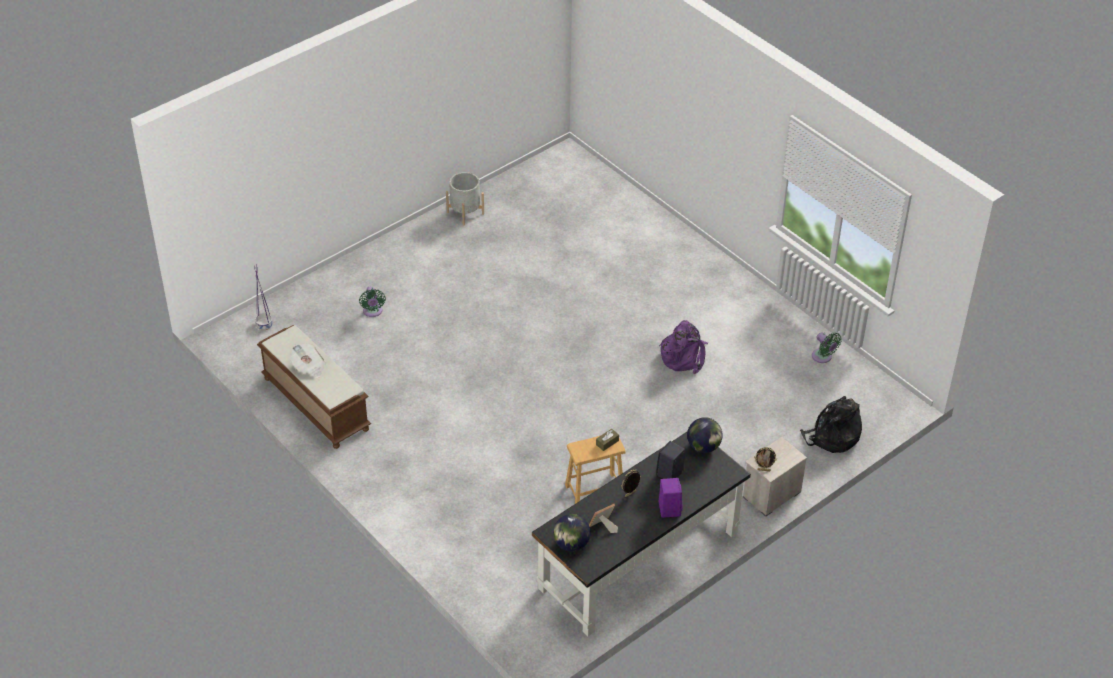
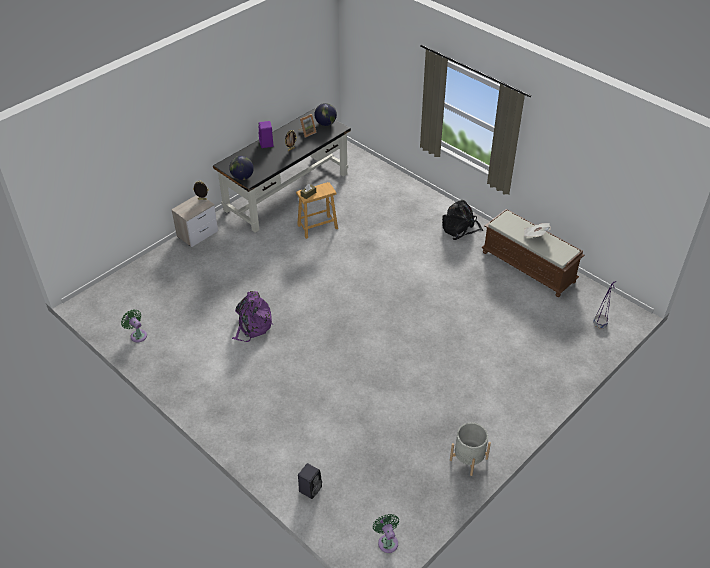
camera: 175 degrees right, 0 degrees up
green fan [359,286,386,317] -> green fan moved to [373,514,399,553]
black speaker [656,441,685,479] -> black speaker moved to [298,463,322,499]
black backpack [800,396,862,453] -> black backpack moved to [442,200,484,240]

